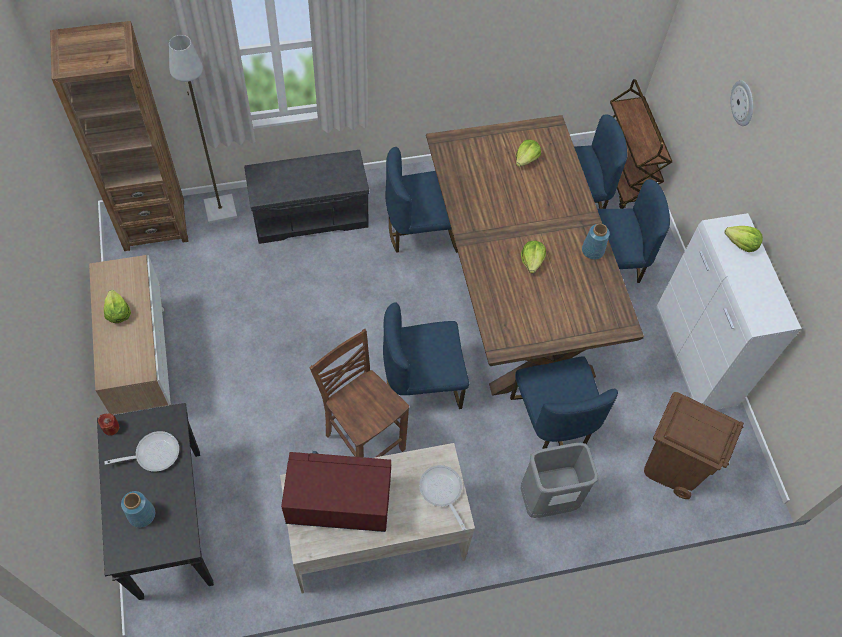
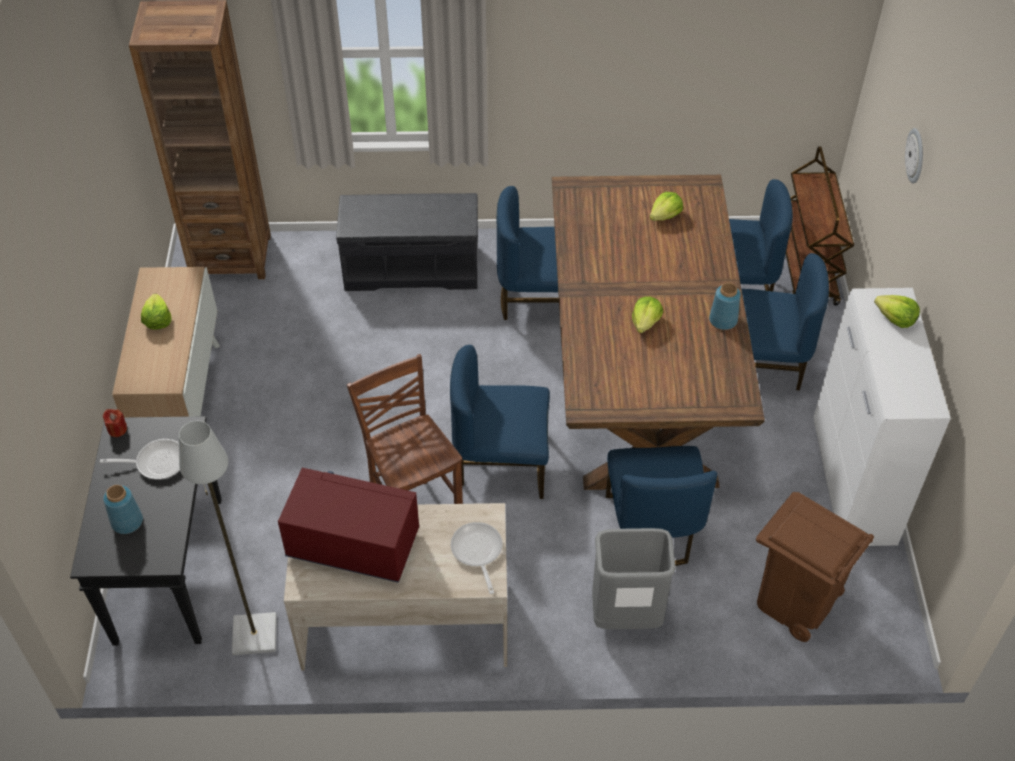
camera: 15 degrees right, 10 degrees down
grey floor lamp [169,35,237,224] -> grey floor lamp moved to [179,421,277,655]

